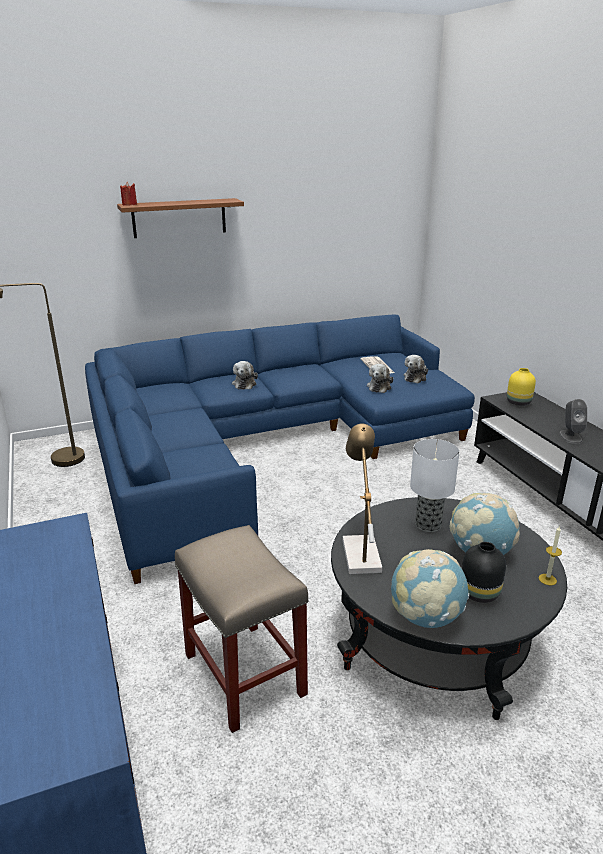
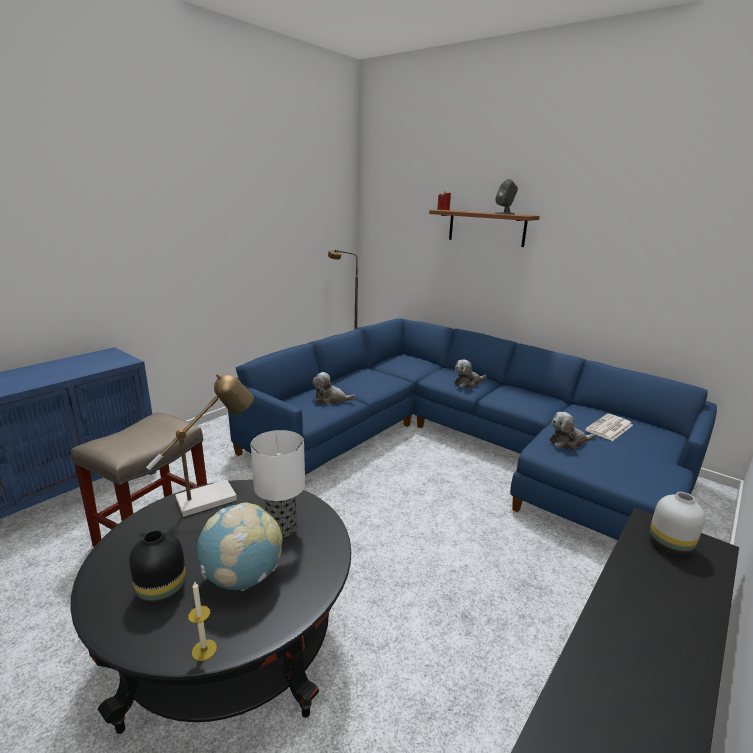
camera: 60 degrees right, 5 degrees down
globe [391,549,469,628] -> none
plush toy [404,355,428,384] -> plush toy moved to [312,372,355,404]
yellow vase [507,368,536,406] -> white vase [650,492,705,555]
grey speaker [559,399,587,444] -> grey speaker moved to [494,179,518,214]

